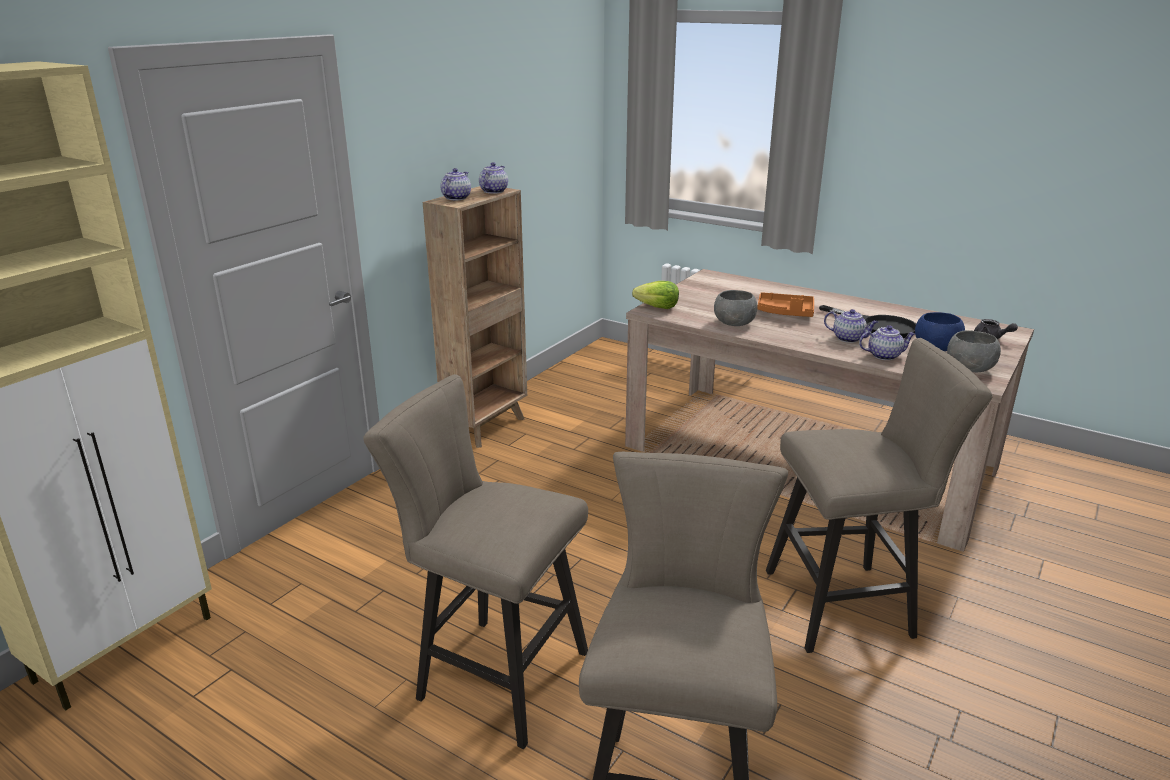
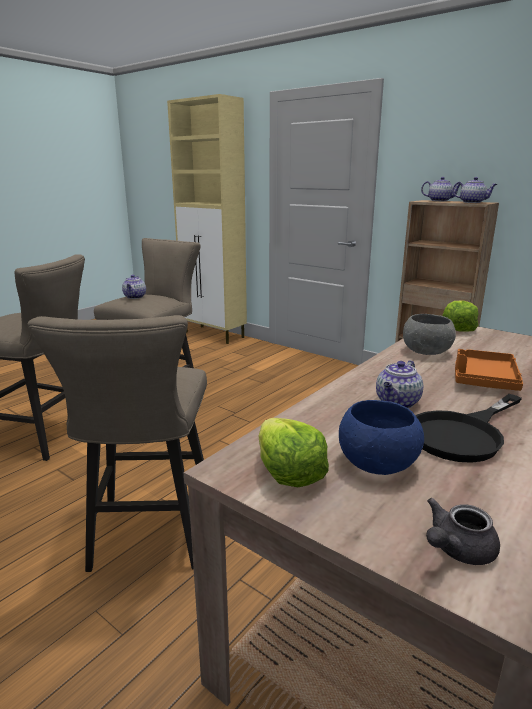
camera: 95 degrees right, 5 degrees down
teapot [859,325,915,360] -> teapot moved to [122,275,146,299]
grey bowl [947,330,1001,372] -> lettuce [259,418,329,487]

